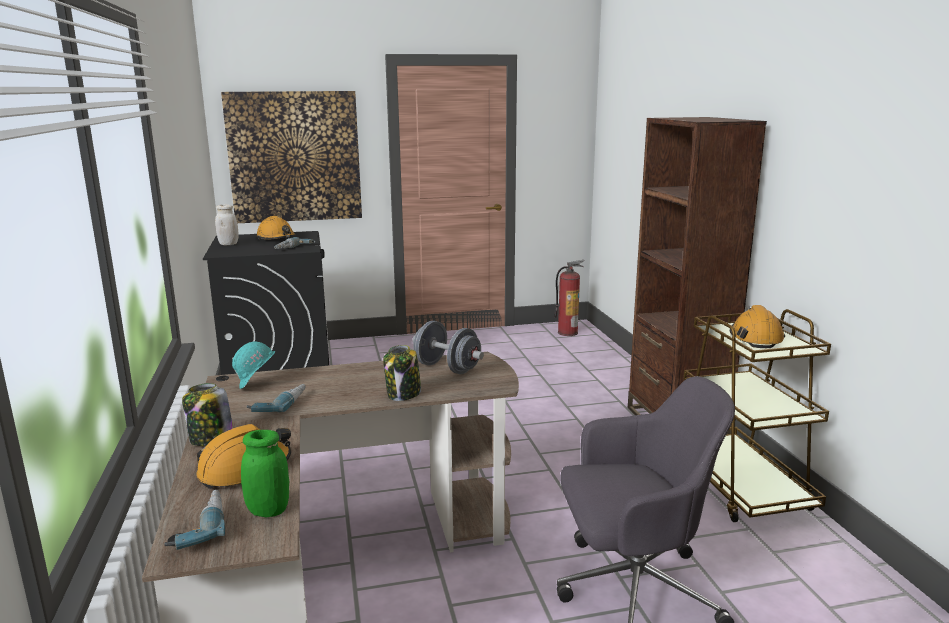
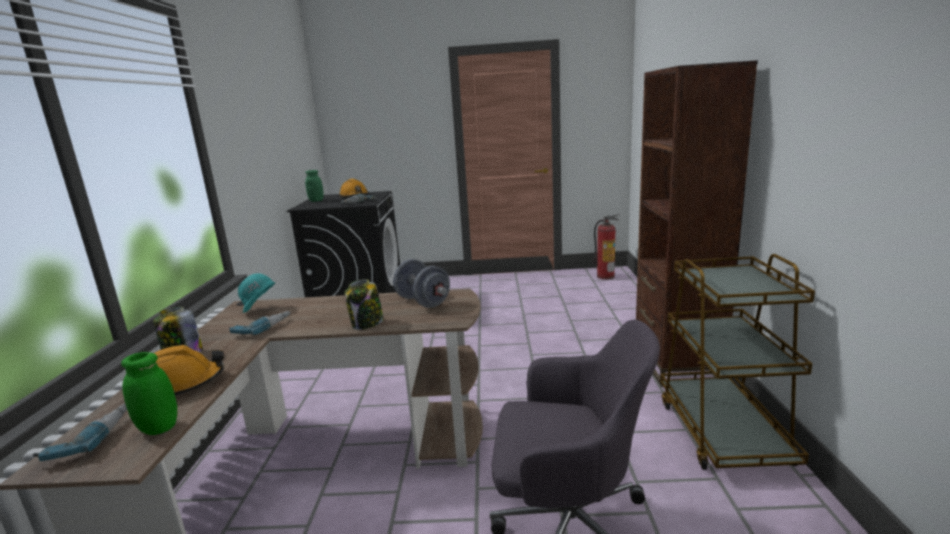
camera: 15 degrees right, 0 degrees up
white jar [215,205,239,245] -> green jar [305,170,324,202]
picture [221,91,362,223] -> none
orange hard hat [730,305,785,348] -> none

